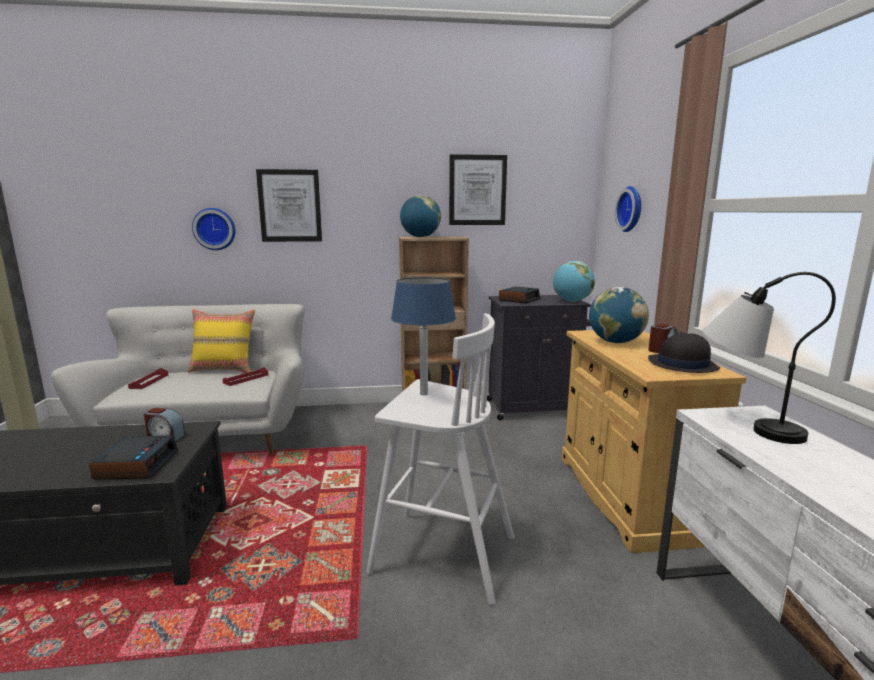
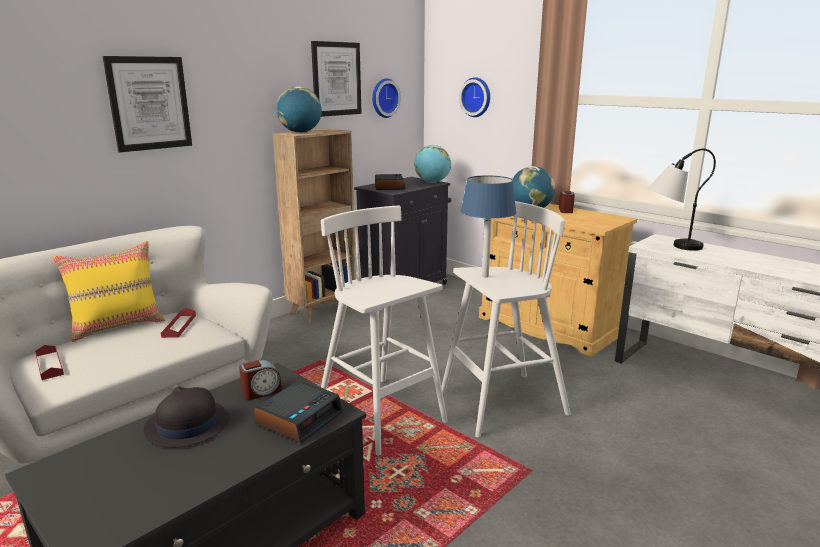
camera: 40 degrees left, 5 degrees up
alarm clock [89,435,178,480] -> alarm clock turned 75 degrees clockwise [254,380,343,443]
wall clock [192,208,235,250] -> wall clock moved to [372,78,401,118]
black hat [648,332,720,373] -> black hat moved to [144,387,230,448]
none -> white stool [321,206,448,456]

